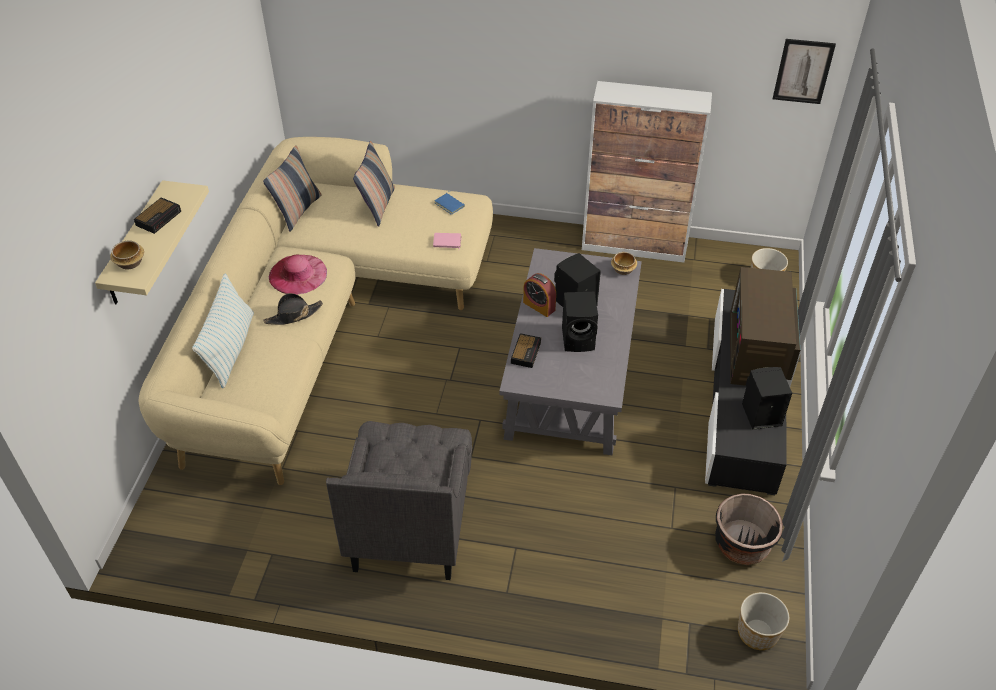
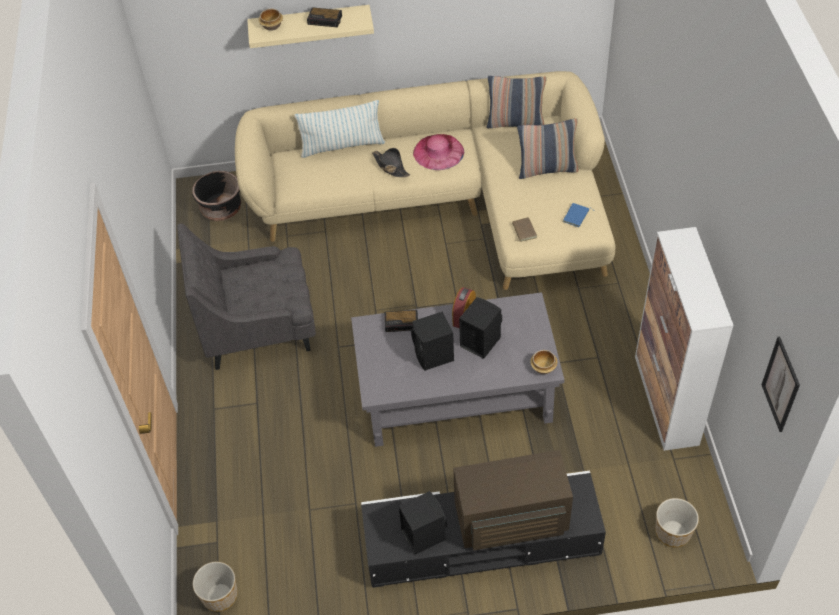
camera: 75 degrees right, 5 degrees up
pink book [433,233,462,249] -> brown book [512,217,537,242]
black planter [715,493,783,565] -> black planter moved to [192,171,241,221]

